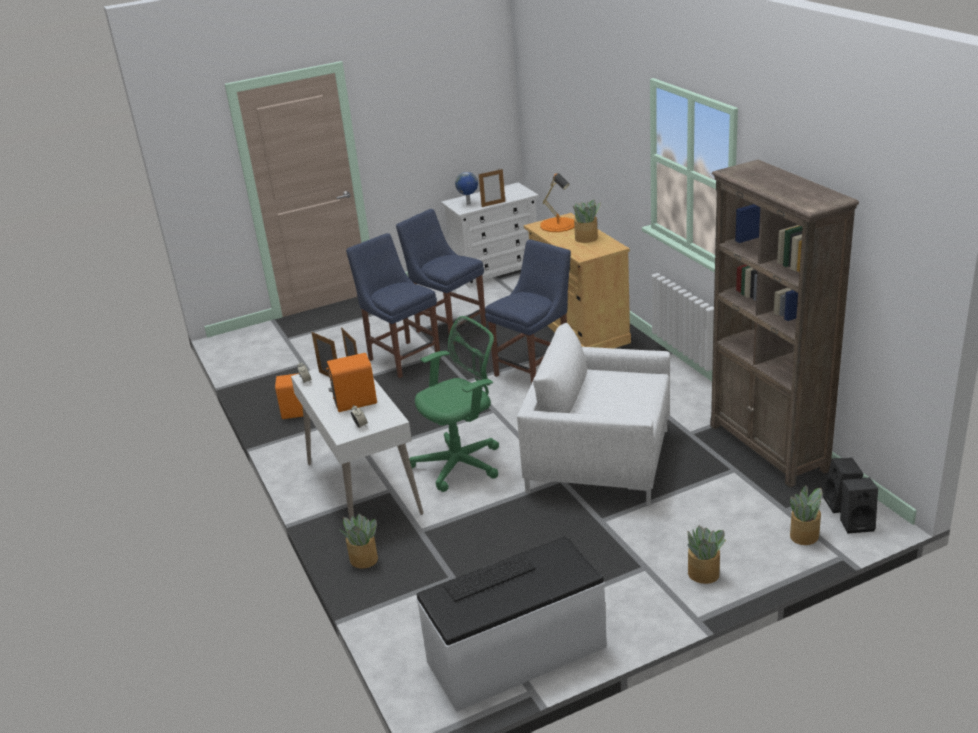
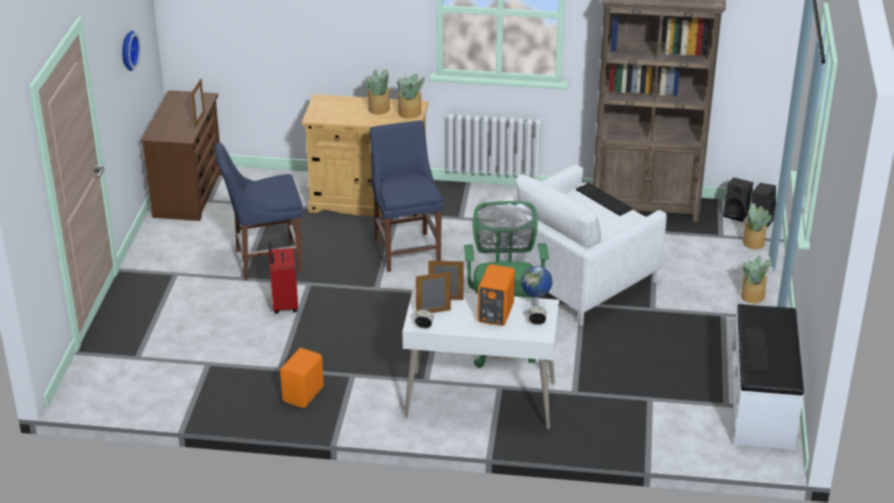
camera: 60 degrees left, 5 degrees up
potted plant [339,514,378,568] -> potted plant moved to [397,74,425,118]
blue chair [346,233,441,378] -> red suitcase [269,241,298,314]
white dresser [441,183,539,288] -> brown dresser [141,90,221,221]
globe [455,172,478,205] -> globe moved to [521,266,552,307]
orange table lamp [540,173,574,232] -> none
none -> wall clock [122,31,140,71]
none -> keyboard [576,183,633,216]

